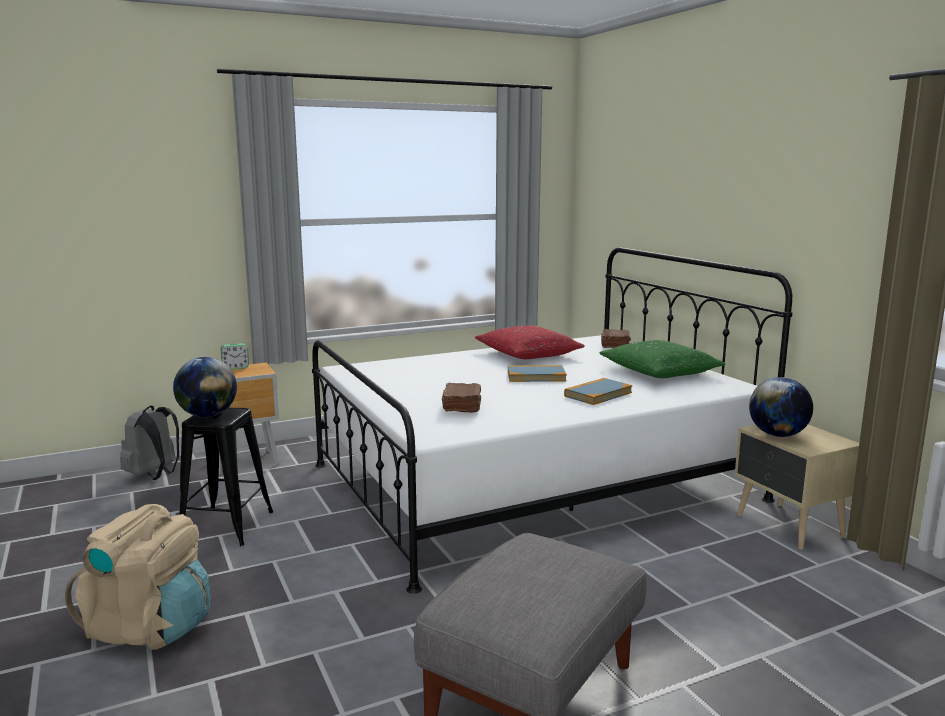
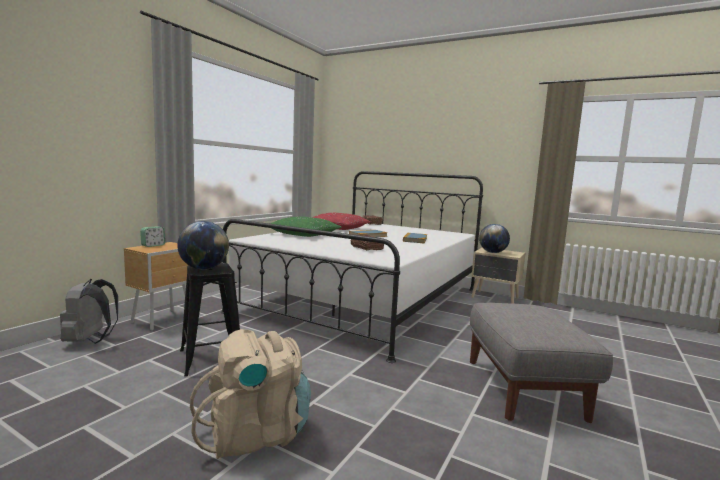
camera: 35 degrees left, 5 degrees down
green pillow [600,340,726,378] -> green pillow moved to [269,217,341,237]

